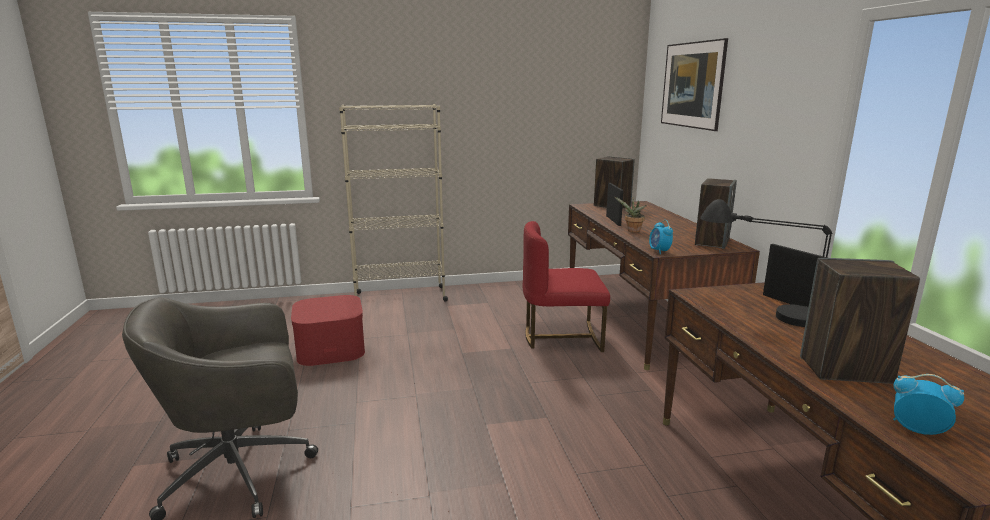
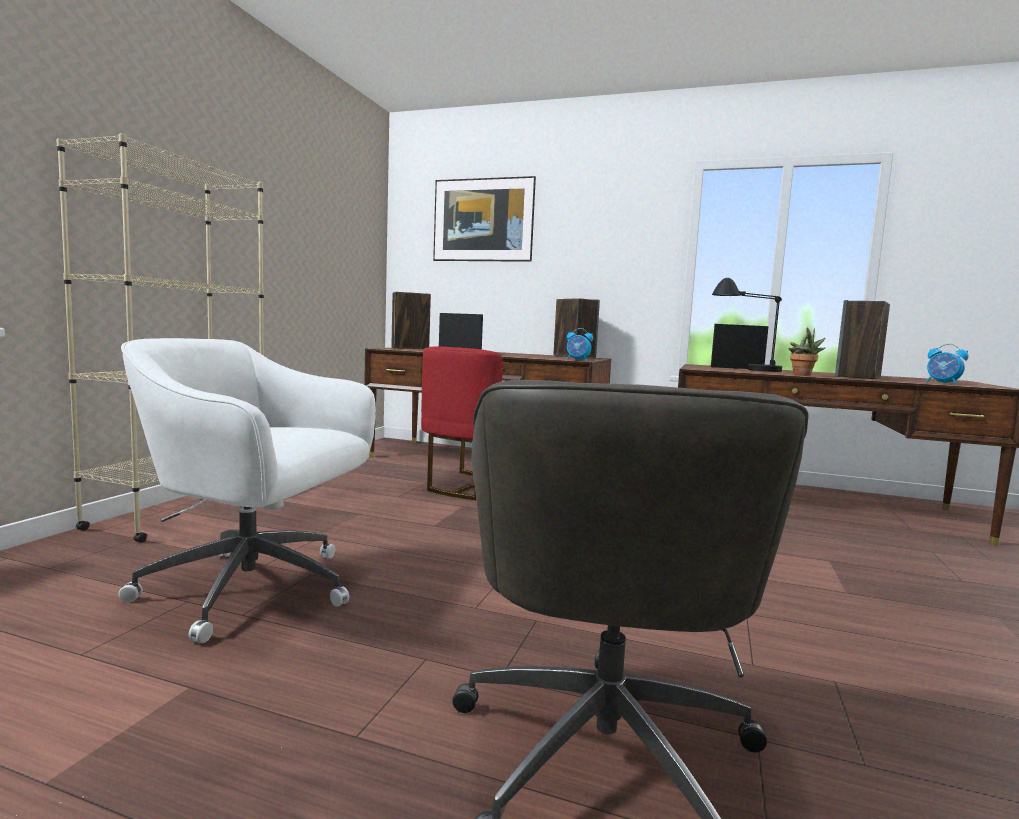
camera: 60 degrees left, 10 degrees down
red storage box [291,295,365,366] -> white office chair [119,338,376,643]
potted plant [615,197,647,233] -> potted plant moved to [789,327,825,376]
alarm clock [893,374,964,435] -> alarm clock turned 105 degrees counterclockwise [926,344,969,385]

